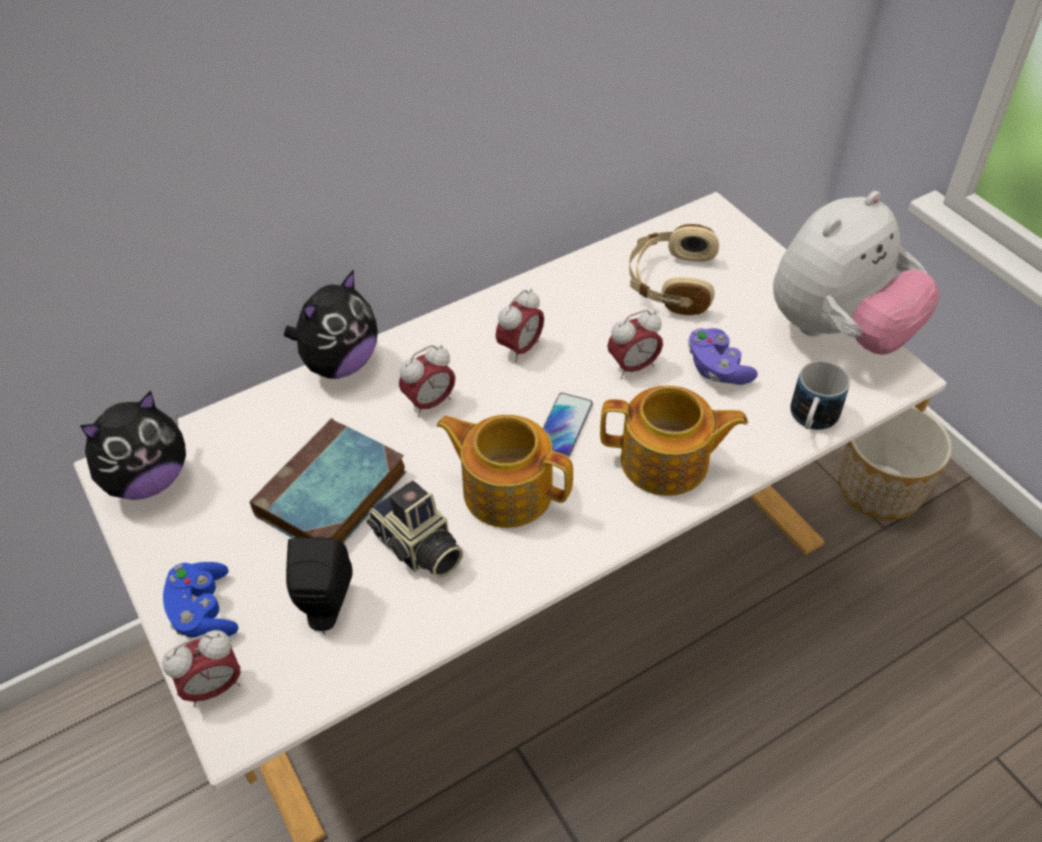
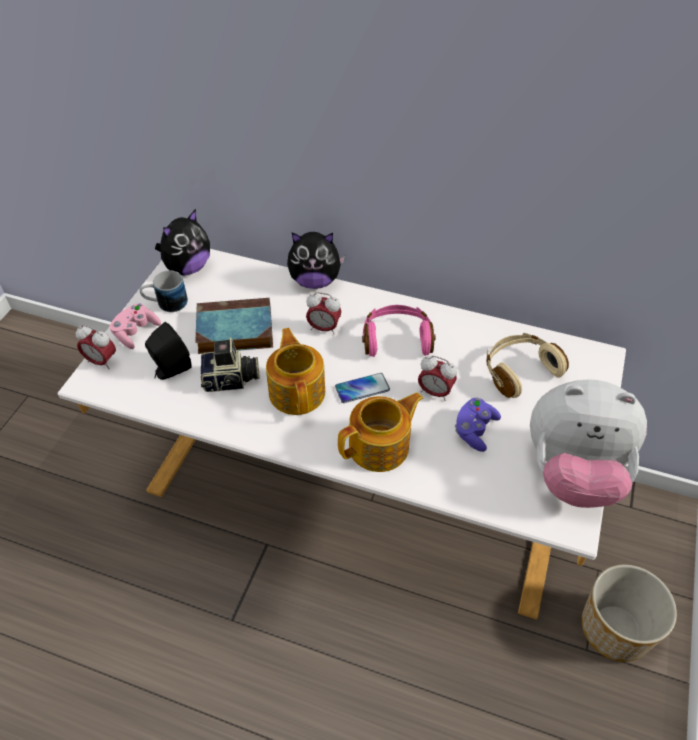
camera: 50 degrees right, 0 degrees up
plush toy [80,391,186,500] -> plush toy turned 60 degrees counterclockwise [155,209,210,275]
blue game controller [163,562,238,638] -> pink game controller [110,303,161,349]
camera [367,480,463,578] -> camera turned 105 degrees counterclockwise [201,338,259,392]
alarm clock [496,289,544,363] -> pink headphones [362,305,435,357]
teapot [600,385,748,496] -> teapot turned 90 degrees counterclockwise [338,392,423,472]
mug [790,361,850,430] -> mug moved to [139,270,188,312]

